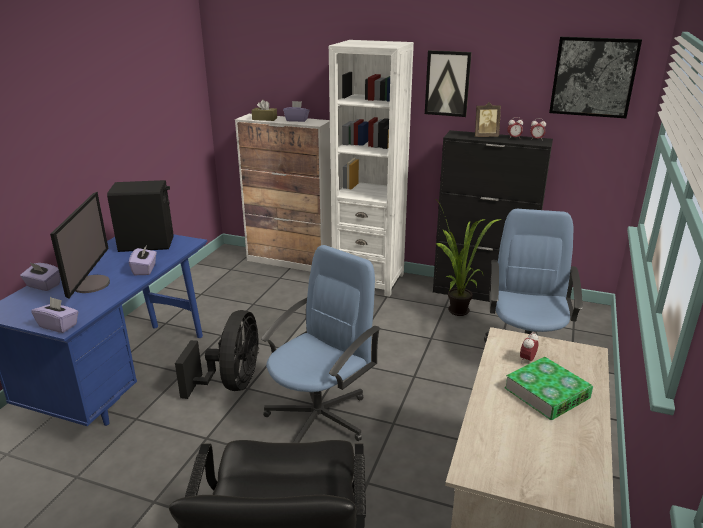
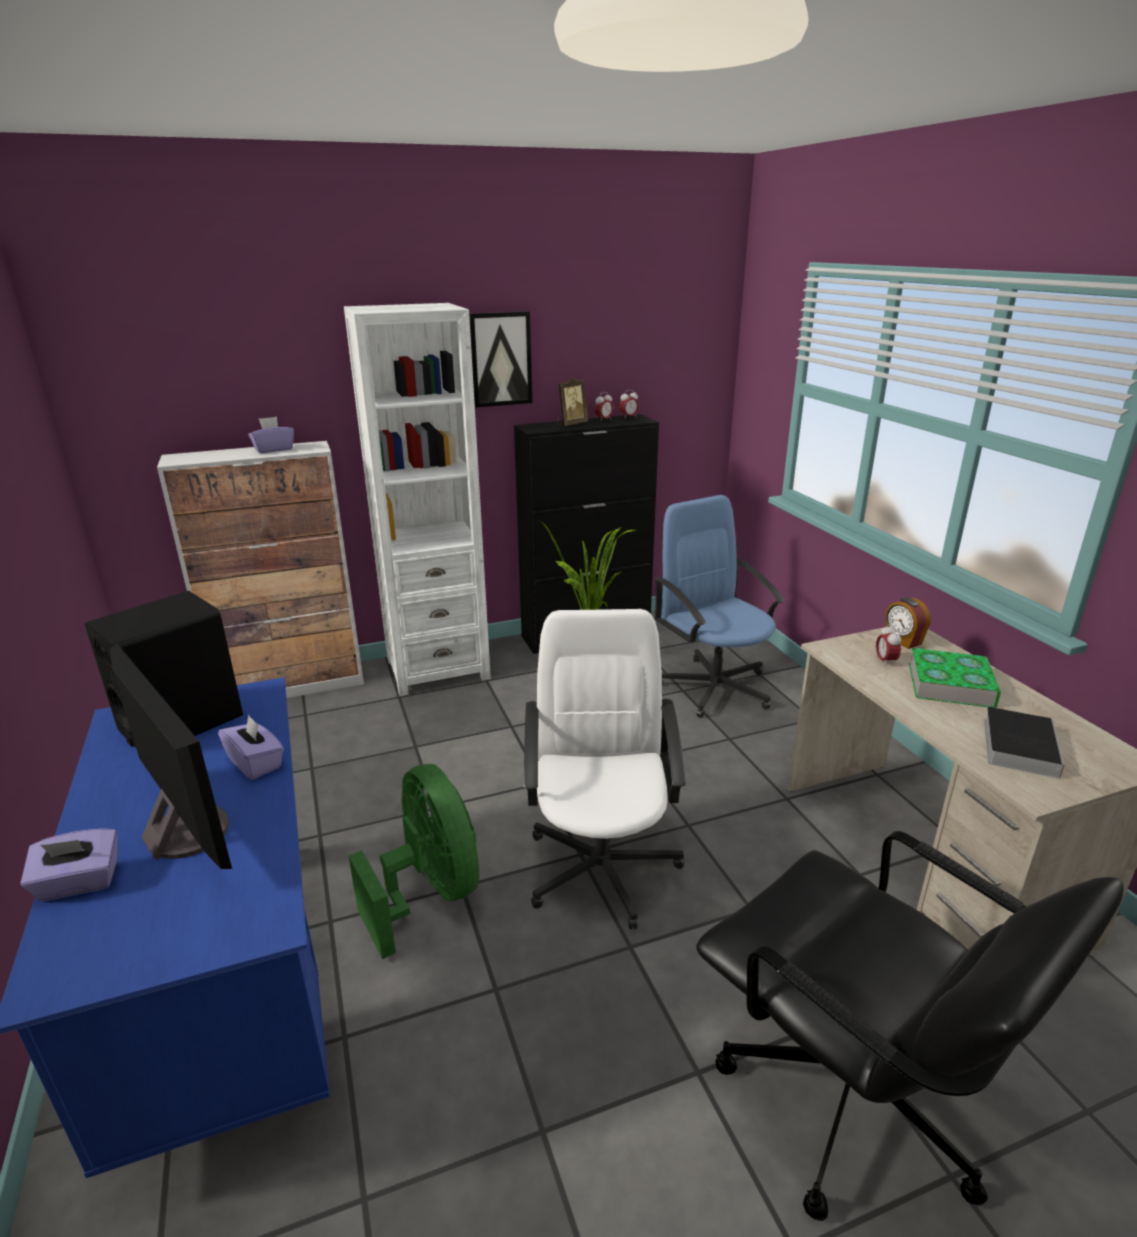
camera: 40 degrees left, 0 degrees up
purple tissue box [31,297,78,333] -> none
black fan [175,310,259,399] -> green fan [349,764,479,959]
brown tissue box [252,100,277,121] -> none
blue office chair [261,245,381,443] -> white office chair [524,609,686,930]
picture [549,37,642,118] -> none
none -> alarm clock [885,598,931,649]
none -> book [984,707,1064,779]

